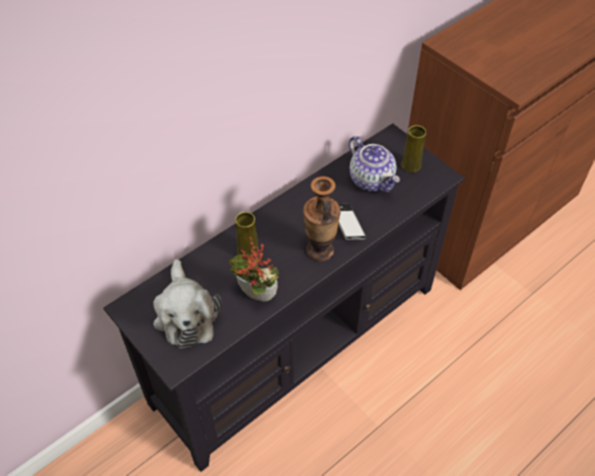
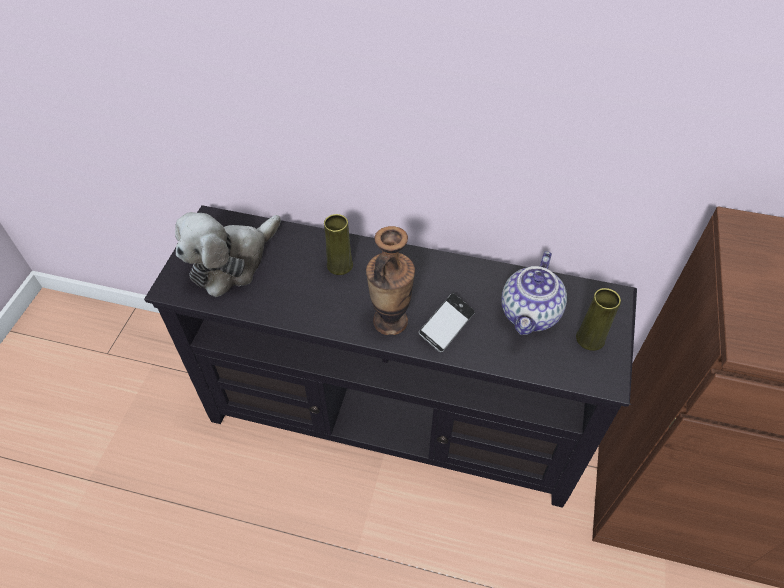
camera: 55 degrees right, 0 degrees up
potted plant [229,237,279,302] -> none

